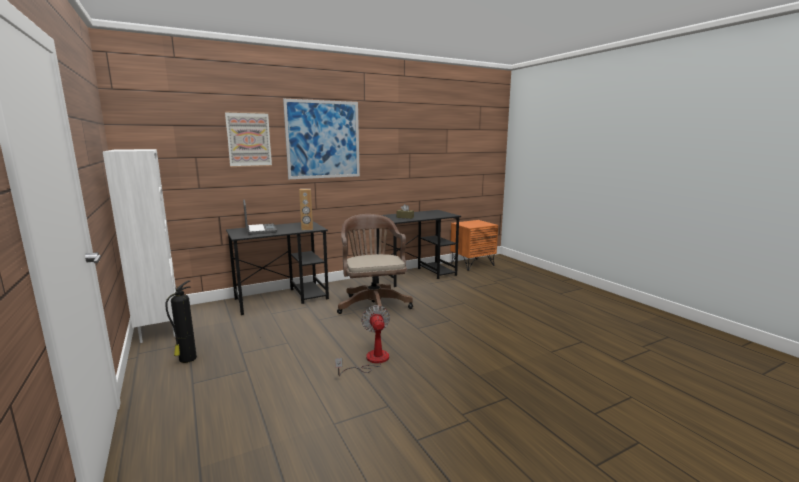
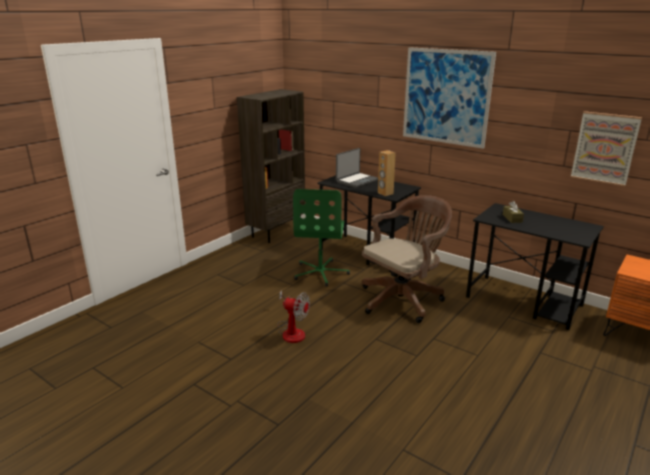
camera: 65 degrees right, 10 degrees up
white bookcase [103,149,176,343] -> brown bookcase [237,89,305,243]
fire extinguisher [165,280,197,363] -> none
picture [225,111,272,167] -> picture moved to [571,111,642,186]
fan [335,305,390,376] -> fan turned 60 degrees clockwise [277,290,310,343]
none -> green office chair [293,189,350,286]

